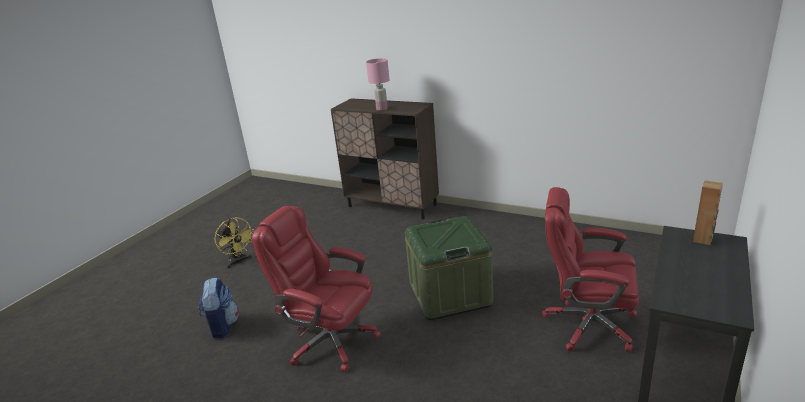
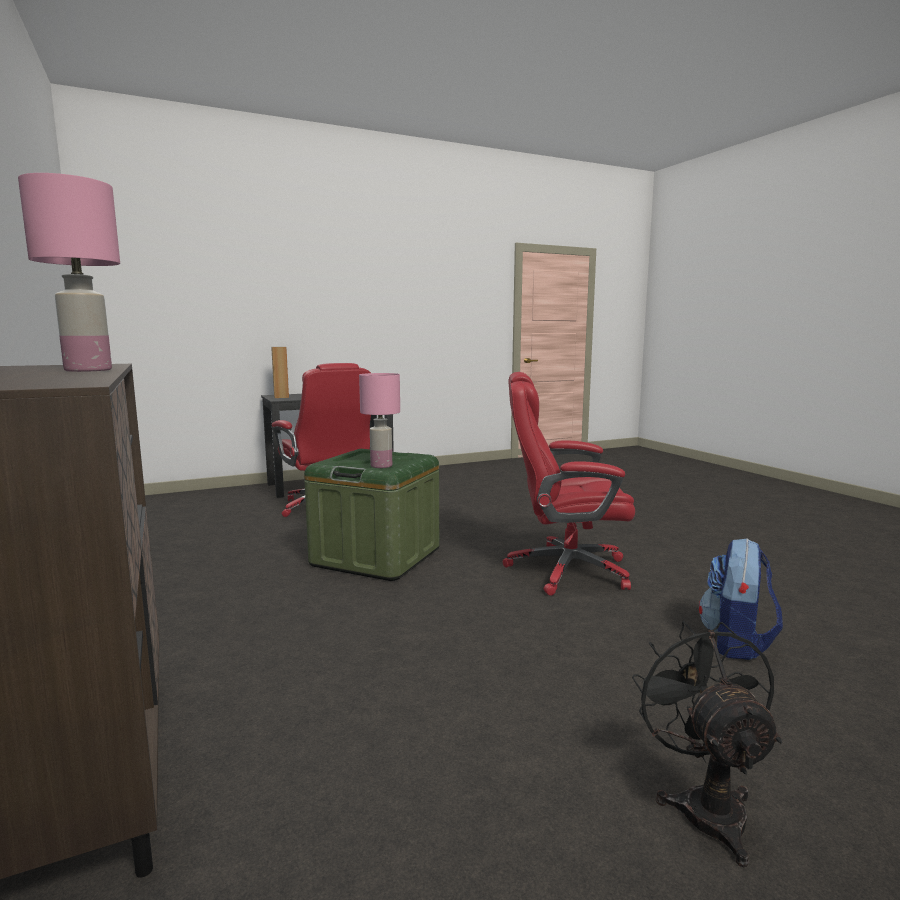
camera: 145 degrees left, 15 degrees down
yellow fan [215,217,253,268] -> black fan [632,621,782,867]
red office chair [252,206,381,372] -> red office chair turned 120 degrees clockwise [503,372,635,596]
none -> pink table lamp [359,373,400,468]

